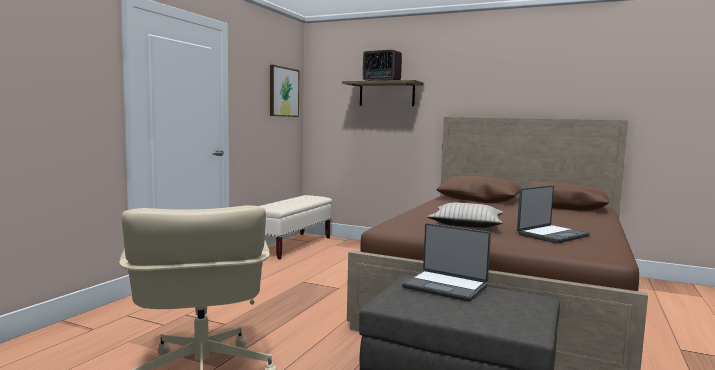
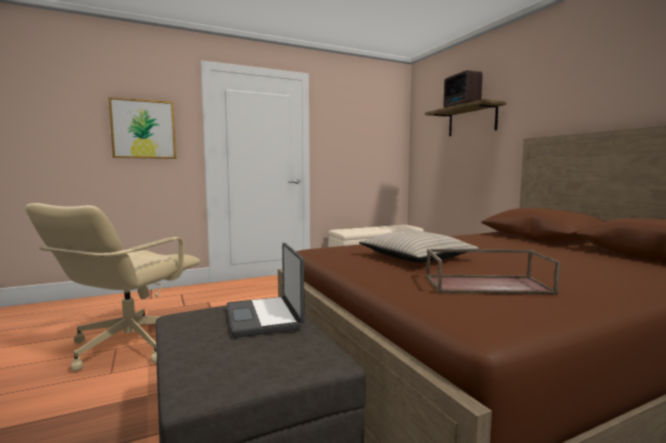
camera: 40 degrees right, 0 degrees up
picture [270,65,299,117] -> picture moved to [108,97,176,159]
laptop [517,185,590,244] -> brown tray [426,249,560,295]

